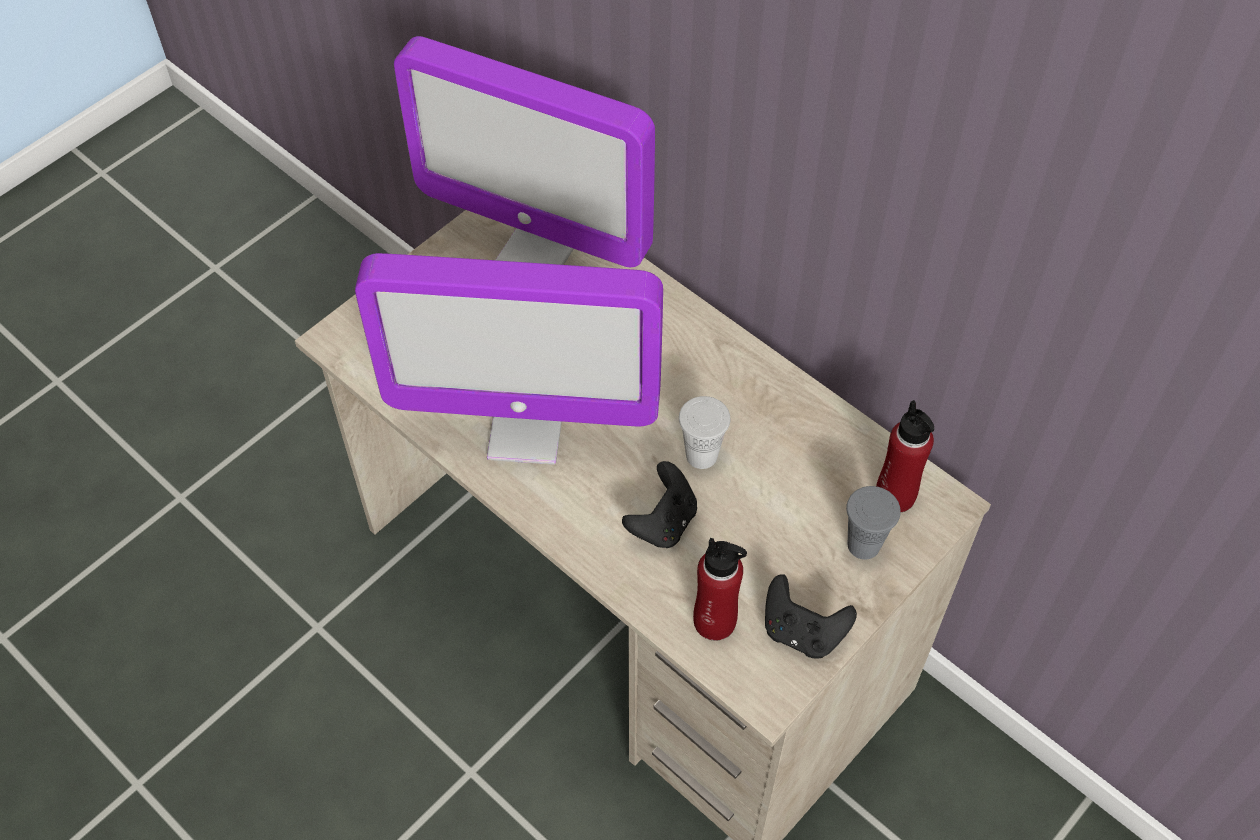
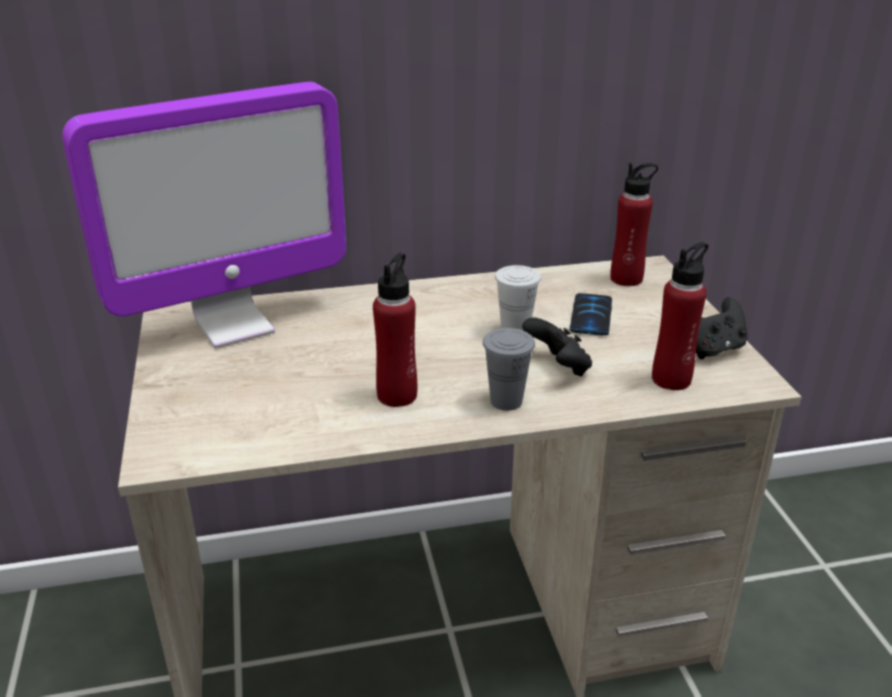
camera: 55 degrees left, 25 degrees down
monitor [355,253,663,465] -> red bottle [373,253,417,407]
grey cup [846,486,901,560] -> grey cup moved to [483,328,535,411]
none -> phone [570,293,612,336]

